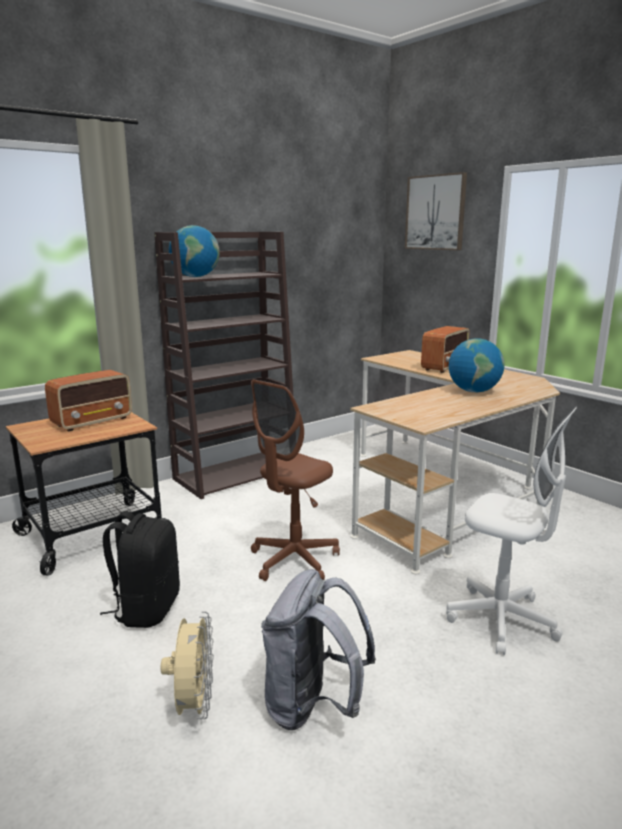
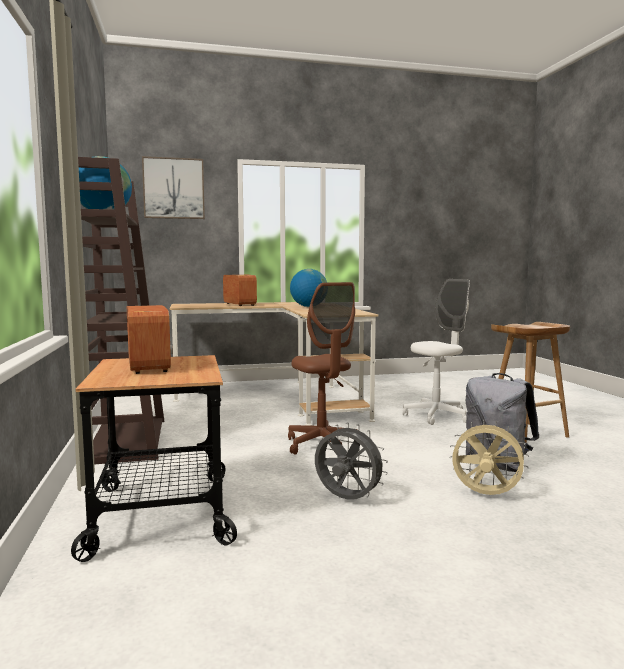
camera: 65 degrees left, 10 degrees down
black backpack [100,511,180,628] -> grey fan [315,422,388,500]
none -> brown stool [491,322,570,443]

